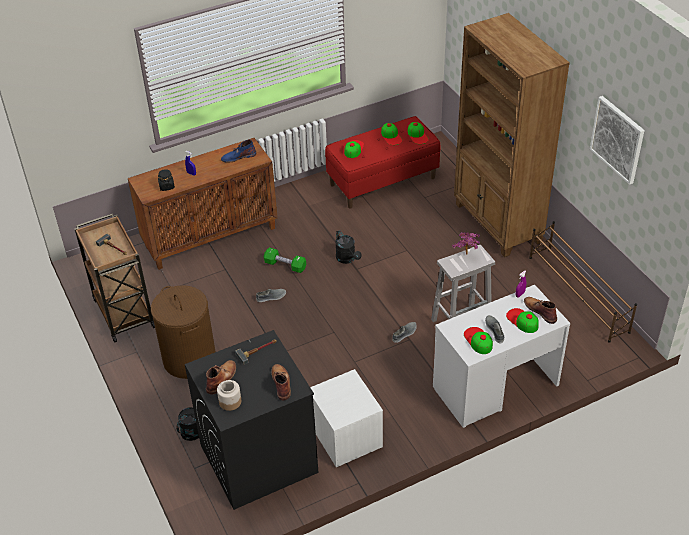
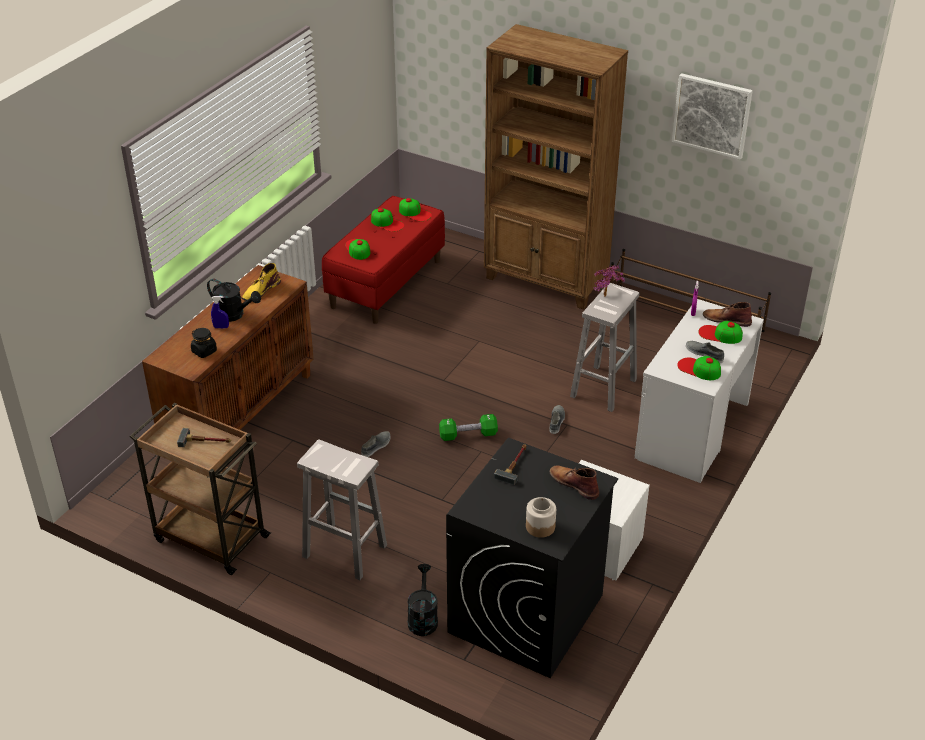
camera: 35 degrees left, 5 degrees down
brown laundry basket [151,285,216,379] -> white stool [297,439,387,580]
brown boot [206,360,236,394] -> none
blue boot [221,140,256,163] -> yellow boot [242,263,281,301]
green dumbbell [264,248,306,273] -> green dumbbell moved to [439,414,498,441]
black watering can [335,230,362,264] -> black watering can moved to [207,279,261,322]

